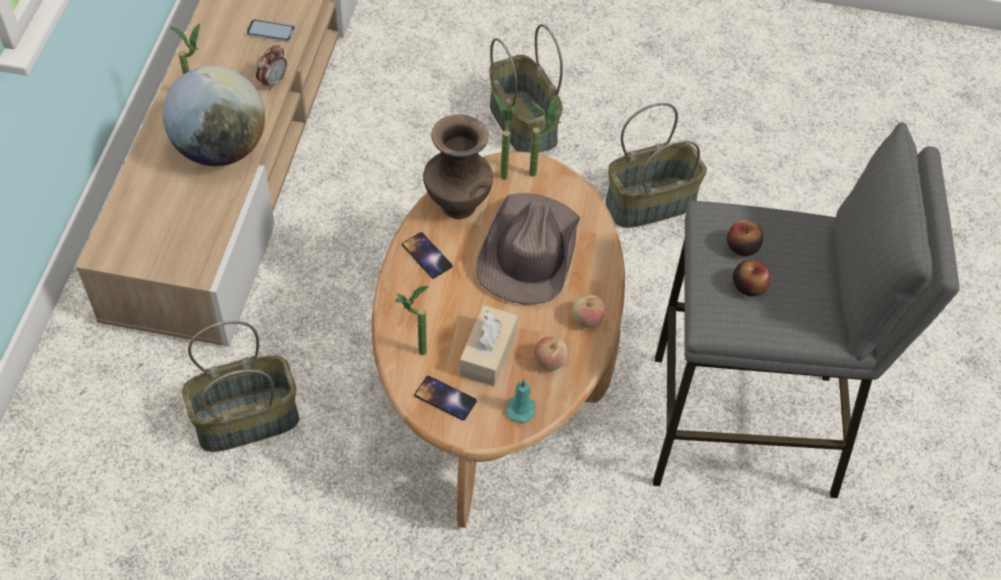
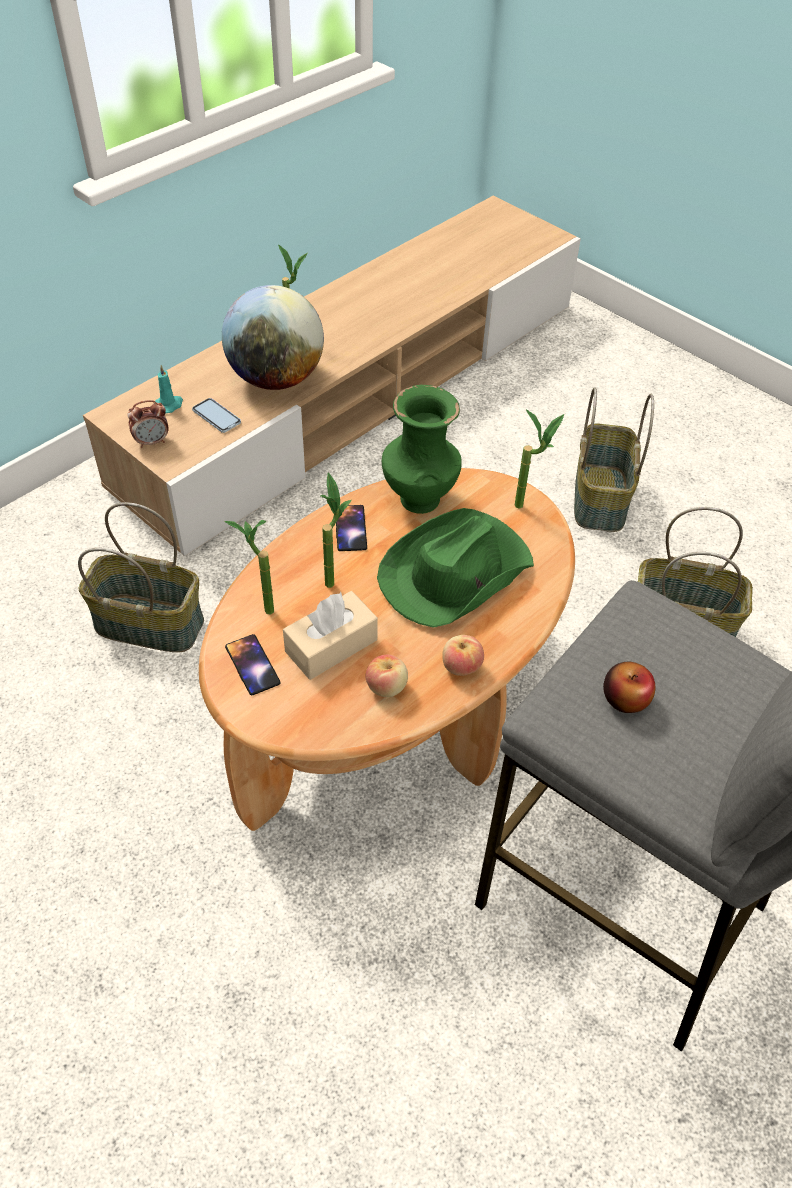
camera: 35 degrees right, 5 degrees down
phone [246,19,295,42] -> phone moved to [192,398,241,433]
alarm clock [256,45,287,90] -> alarm clock moved to [127,400,169,448]
brown vase [423,114,493,219] -> green vase [382,385,462,514]
brown hat [476,193,580,305] -> green hat [377,508,534,628]
potted plant [494,93,515,180] -> potted plant moved to [321,473,352,588]
turquoise candle [505,379,535,423] -> turquoise candle moved to [155,365,183,414]
apple [727,220,763,256] -> none

